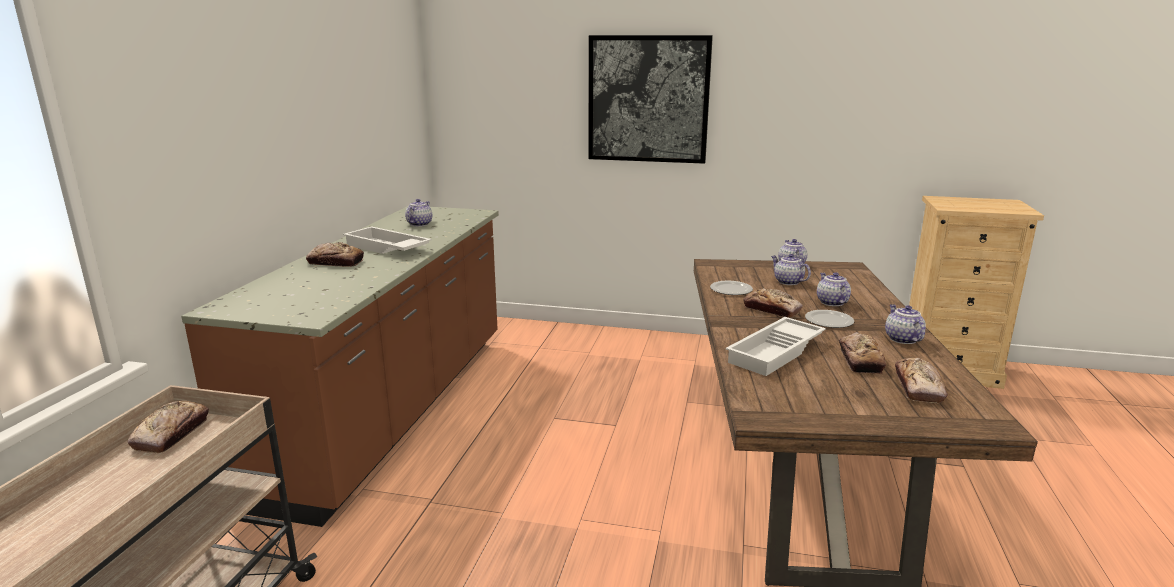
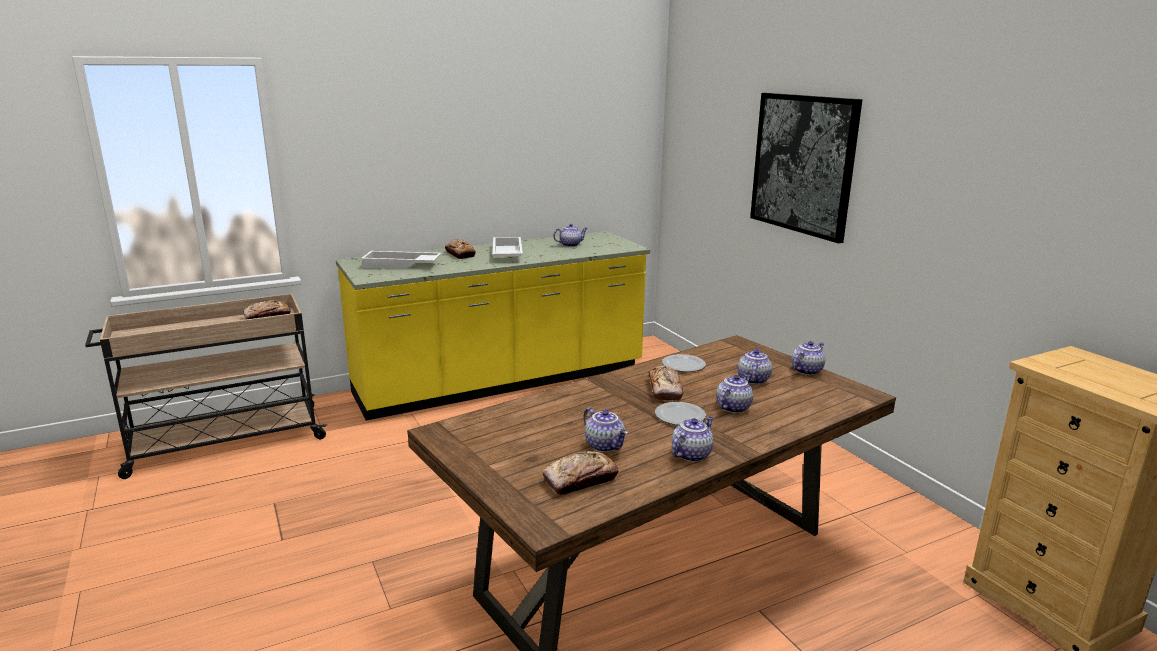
camera: 50 degrees right, 0 degrees up
brown counter [181,206,499,527] -> yellow counter [336,231,650,421]
white tray [725,317,826,376] -> white tray moved to [361,251,442,269]
bread [839,332,886,374] -> teapot [584,408,628,452]

